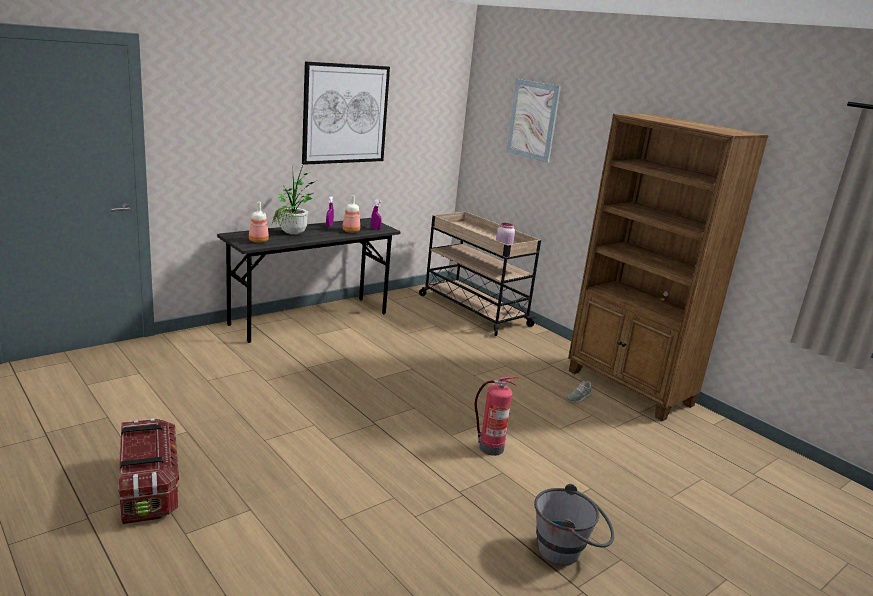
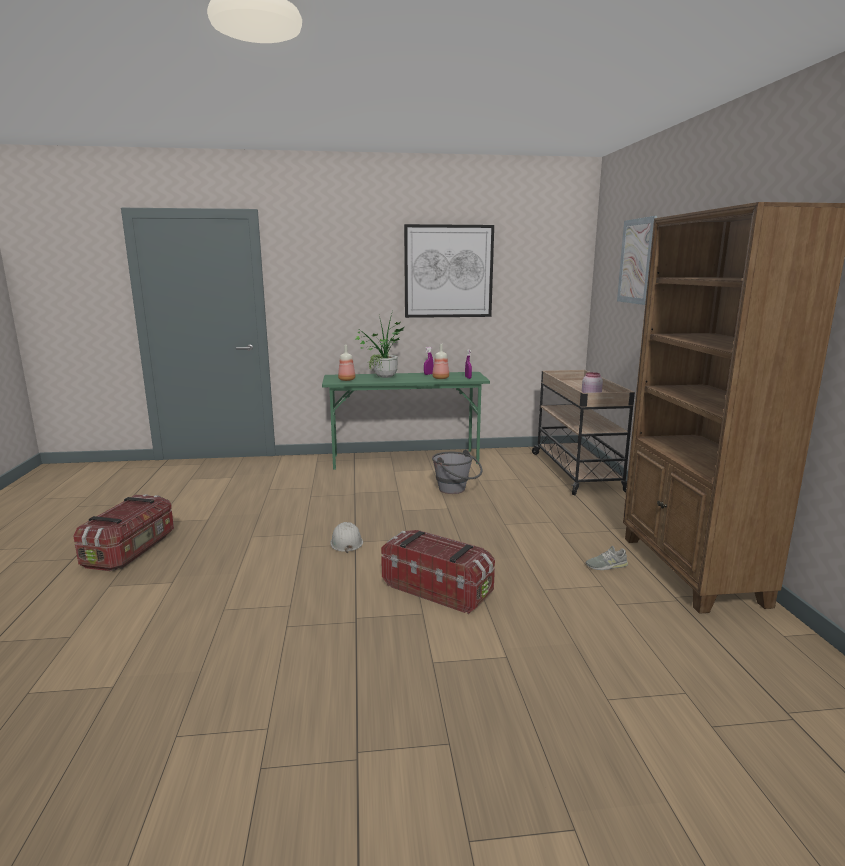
camera: 35 degrees right, 5 degrees down
grey desk [217,218,401,343] -> green desk [322,372,490,470]
fire extinguisher [475,376,519,456] -> storage box [381,530,495,614]
grey bucket [534,484,614,565] -> grey bucket moved to [432,449,482,494]
none -> white hard hat [330,522,363,553]

